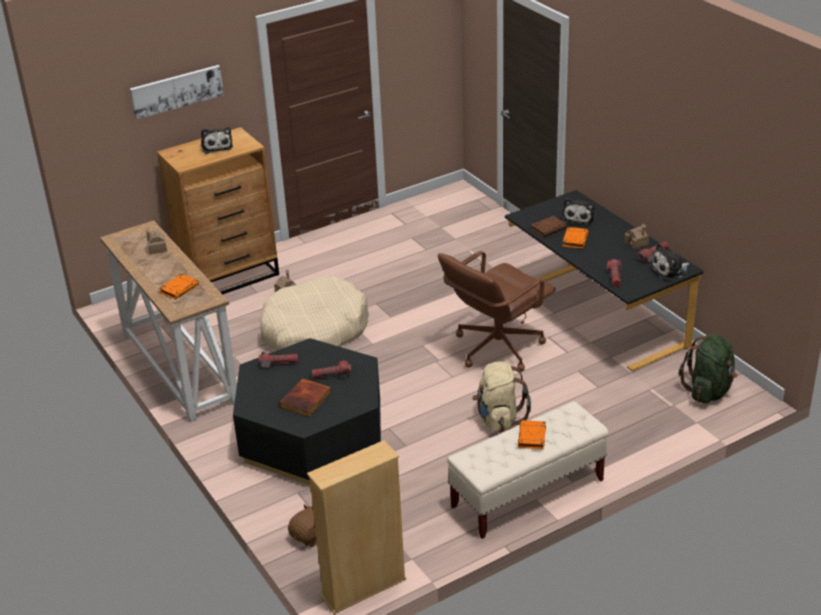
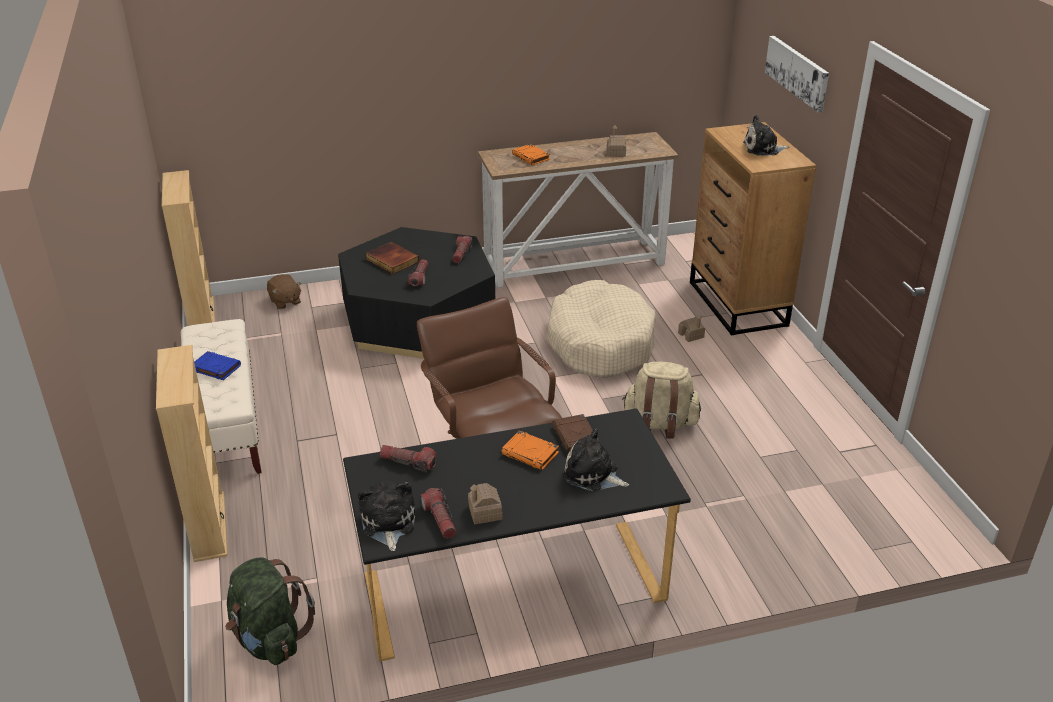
camera: 105 degrees right, 0 degrees up
beige backpack [472,362,531,432] -> beige backpack moved to [622,362,701,439]
orange book [518,420,546,449] -> blue book [194,351,241,380]
none -> beige bookcase [156,345,228,562]

